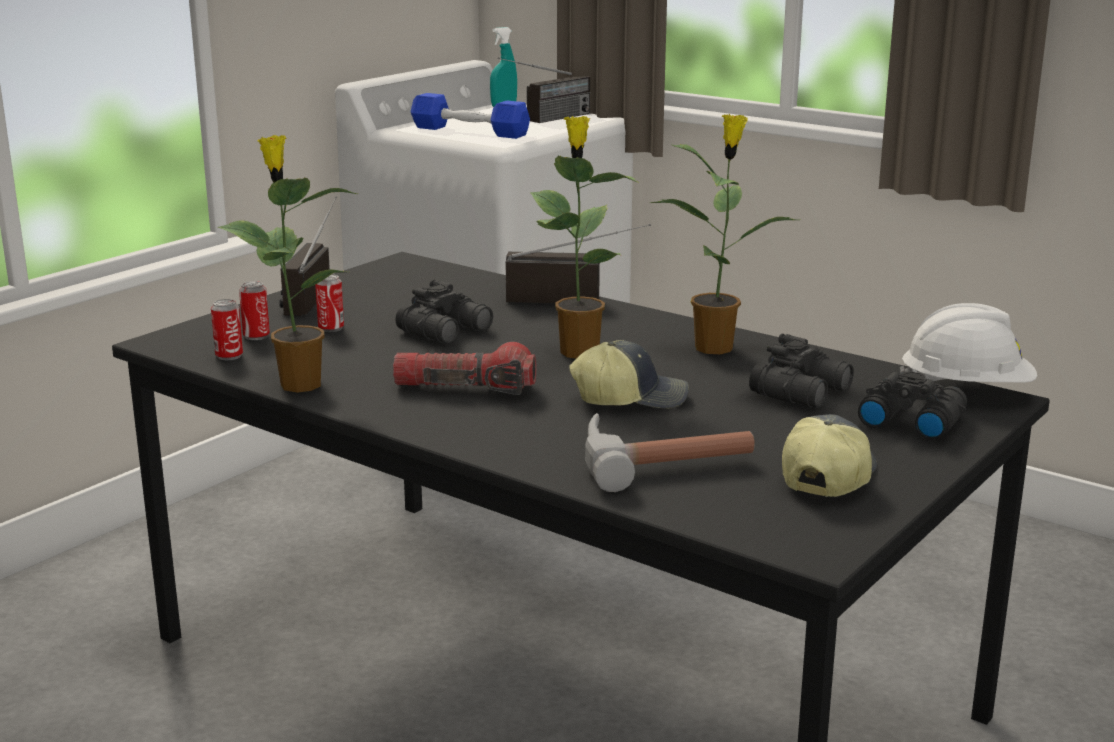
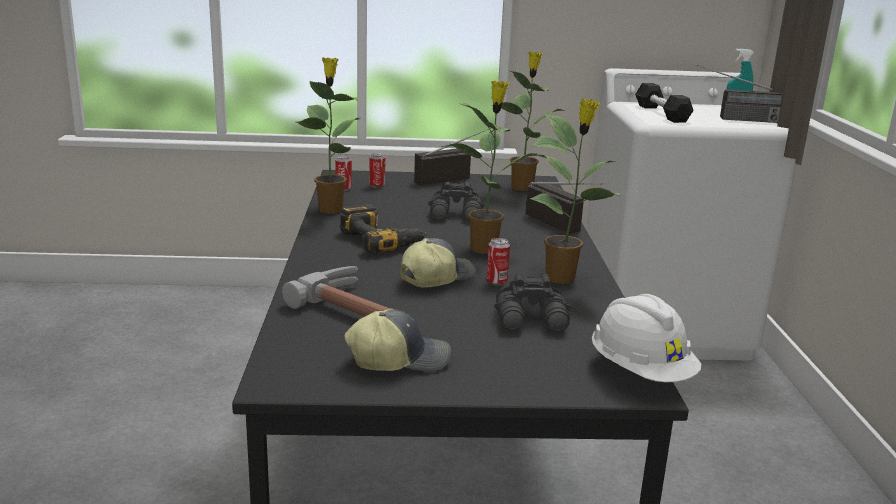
camera: 50 degrees right, 0 degrees up
can [315,274,344,332] -> can moved to [486,238,510,286]
flashlight [393,342,537,395] -> power drill [340,204,428,253]
blue dumbbell [411,93,530,139] -> black dumbbell [635,83,694,123]
cap [569,340,689,409] -> cap turned 90 degrees counterclockwise [400,238,476,288]
black binoculars [858,371,967,440] -> none
none -> potted plant [492,51,565,191]

